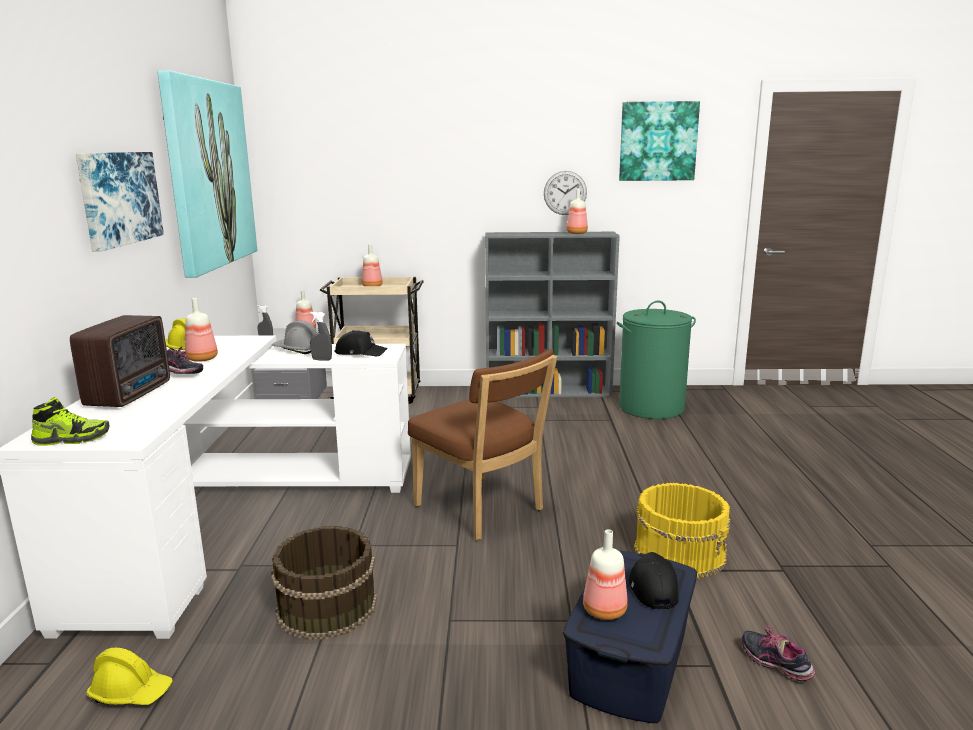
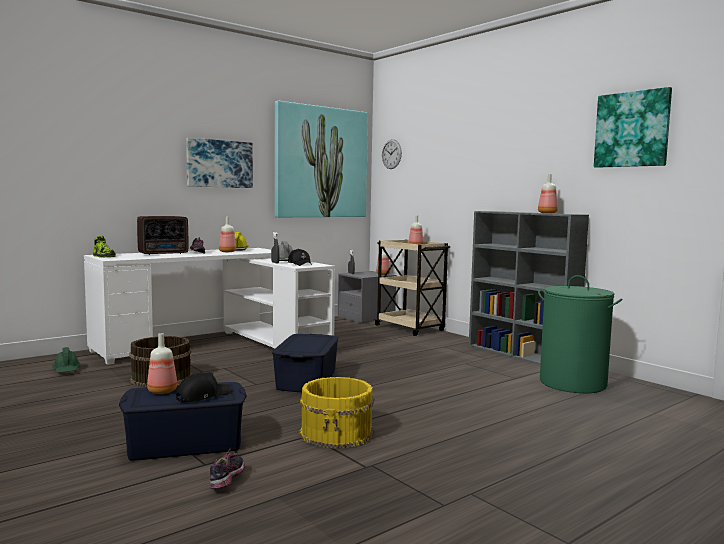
camera: 50 degrees right, 10 degrees down
yellow hard hat [86,648,173,705] -> green hard hat [52,347,80,372]
brown chair [408,349,557,540] -> blue storage box [272,334,339,392]
wall clock [544,171,587,215] -> wall clock moved to [382,139,402,169]

